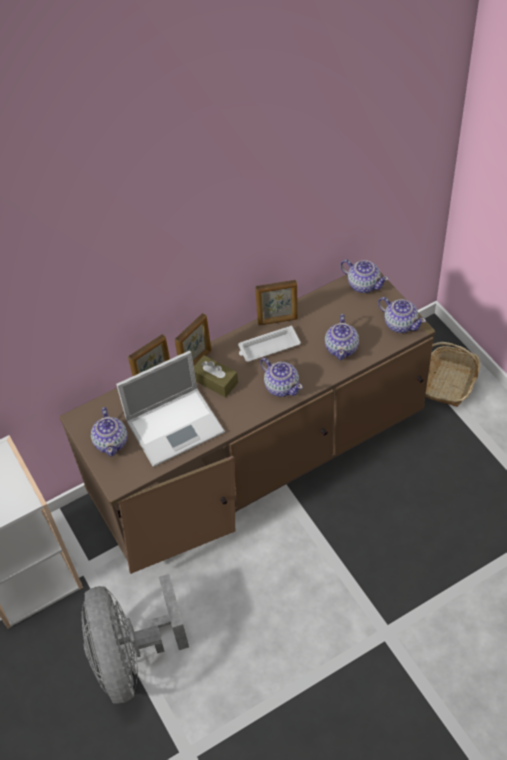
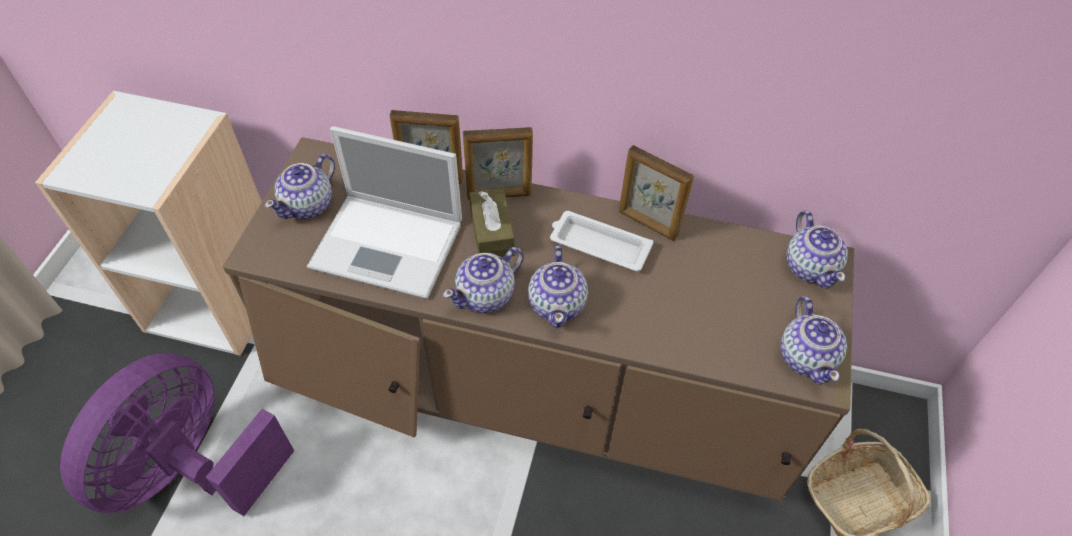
camera: 40 degrees right, 0 degrees up
grey fan [82,574,189,704] -> purple fan [60,353,294,516]
teapot [325,314,359,360] -> teapot moved to [443,247,524,313]

